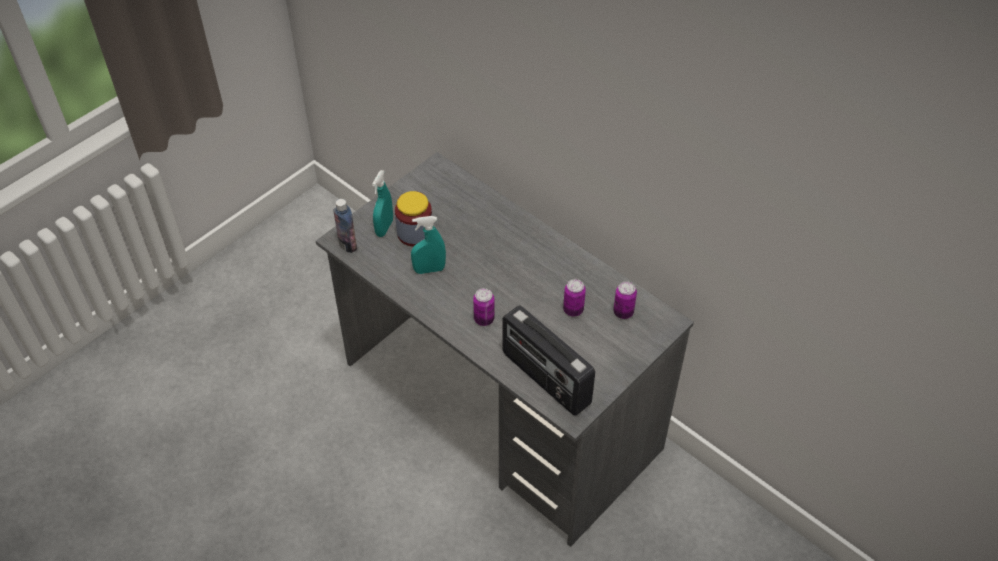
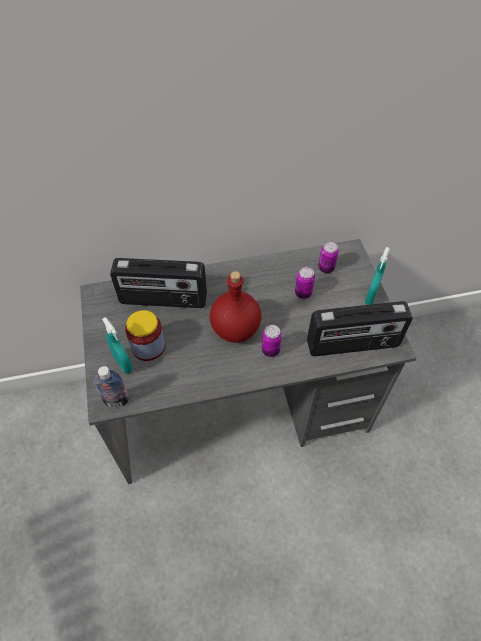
camera: 55 degrees left, 5 degrees up
turquoise spray bottle [411,216,446,274] -> turquoise spray bottle moved to [365,247,390,305]
none -> radio [110,258,207,308]
none -> red bottle [210,271,262,343]

